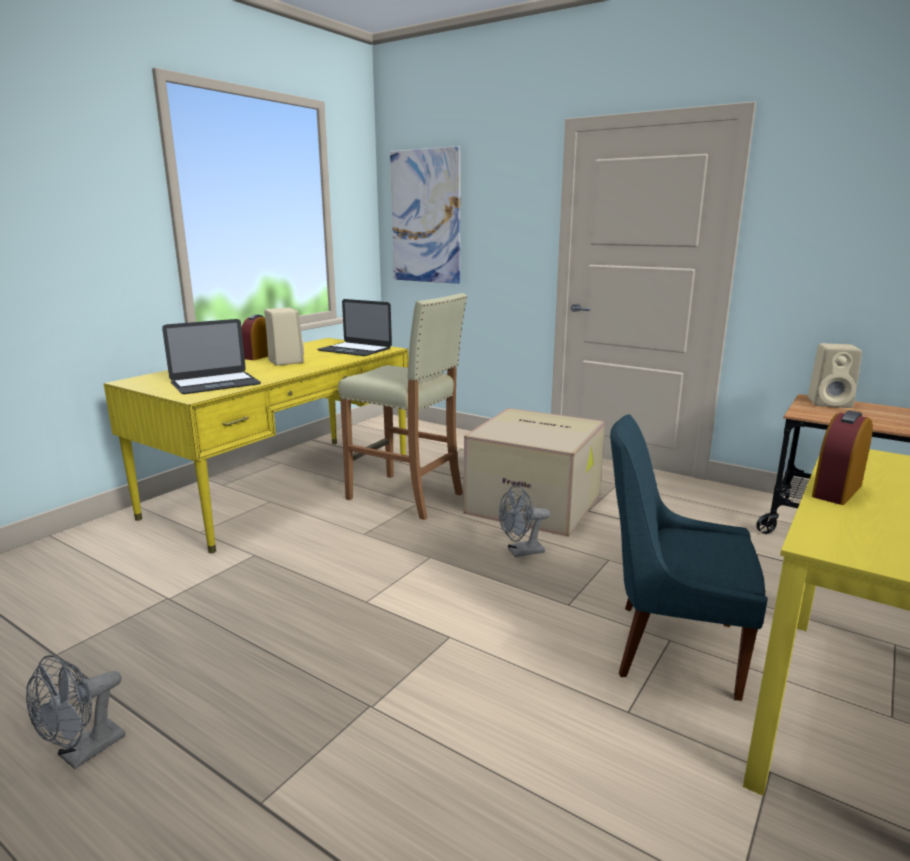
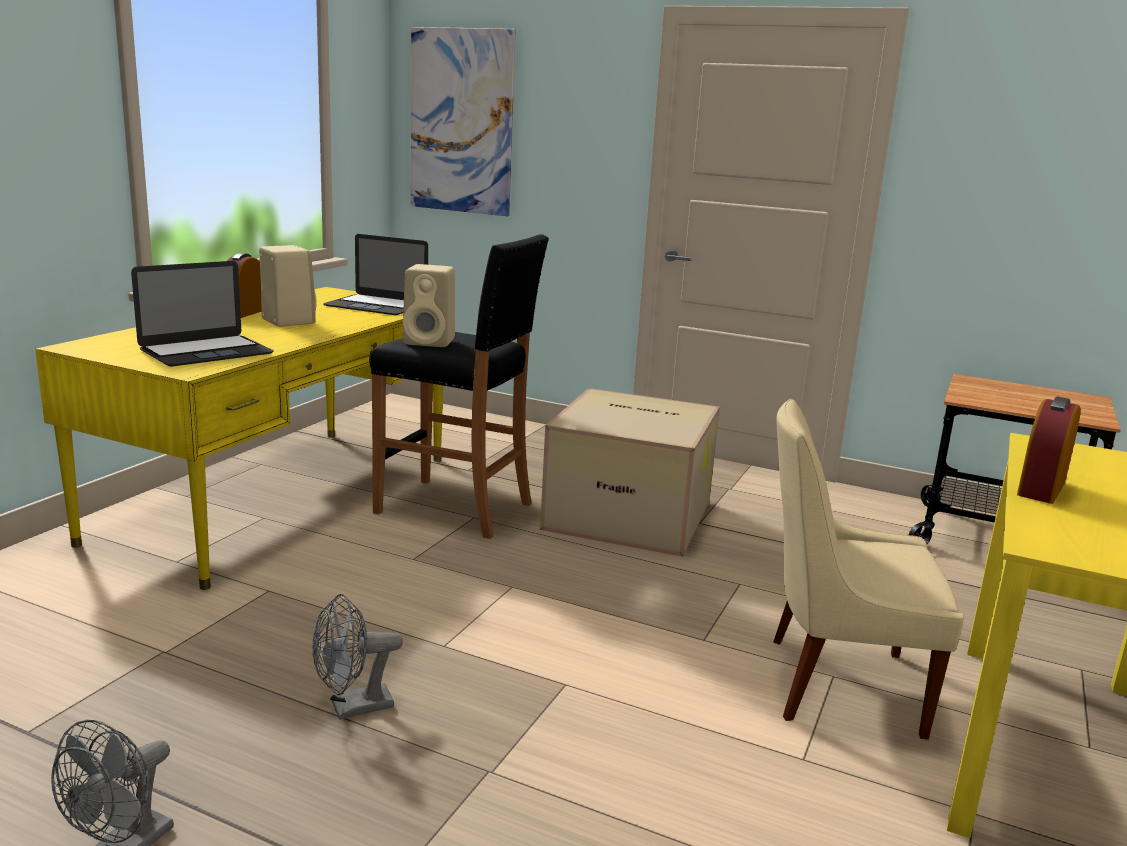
camera: 10 degrees left, 0 degrees up
beige stool [338,293,467,520] -> black stool [369,234,549,539]
grey fan [499,484,550,557] -> grey fan moved to [312,594,403,720]
blue chair [610,414,768,701] -> beige chair [773,399,964,740]
beige speaker [808,343,862,408] -> beige speaker moved to [403,264,455,347]

